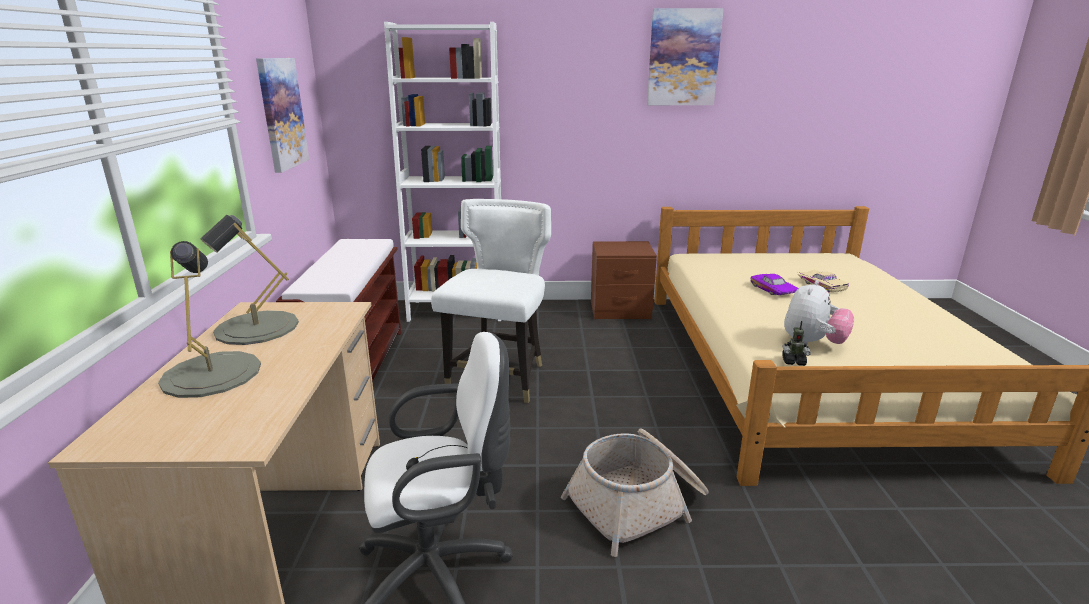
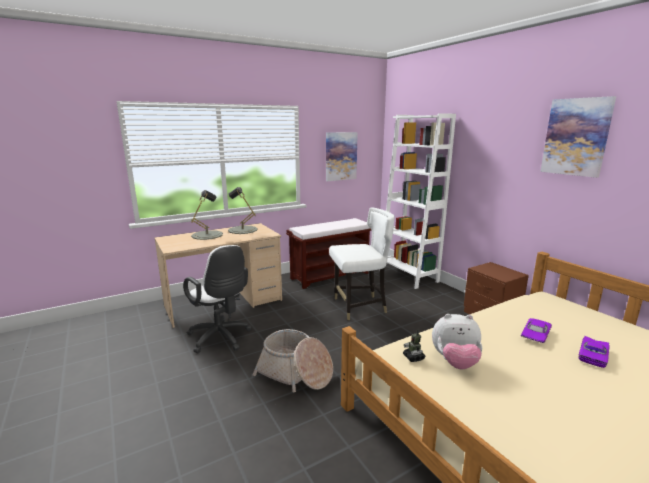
camera: 60 degrees right, 5 degrees down
beige toy car [798,270,849,292] -> purple toy car [579,336,610,368]

